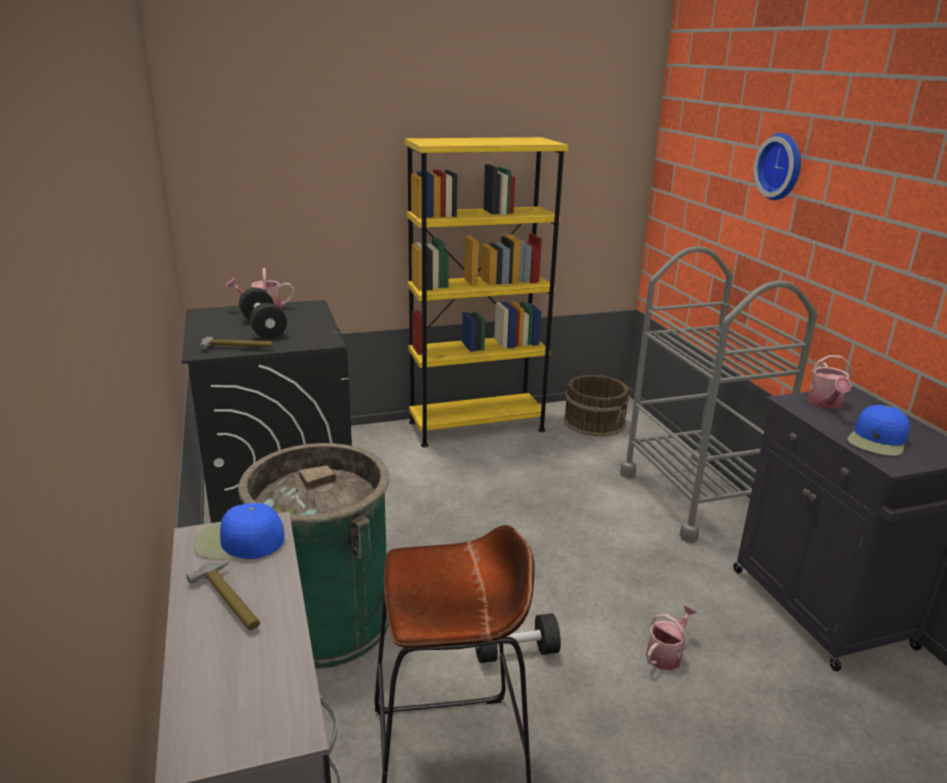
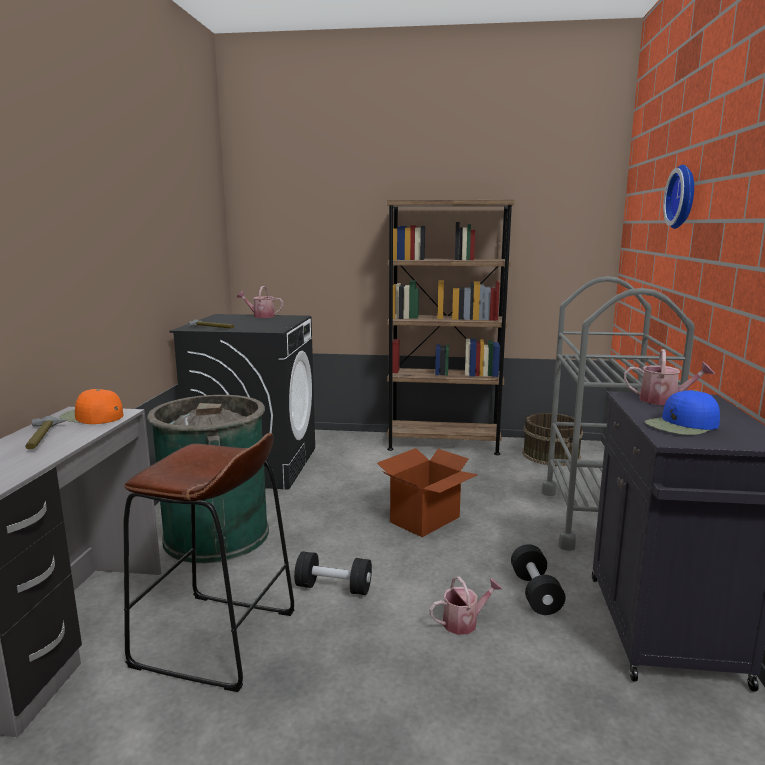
camera: 25 degrees right, 10 degrees down
blue cap [194,503,284,560] -> orange cap [60,389,123,424]
black dumbbell [239,288,287,339] -> black dumbbell moved to [511,544,565,615]
yellow bookcase [404,137,568,447] -> brown bookcase [387,200,514,455]
watering can [807,355,852,409] -> watering can turned 105 degrees counterclockwise [624,349,715,405]
none -> cardboard box [377,448,478,537]

